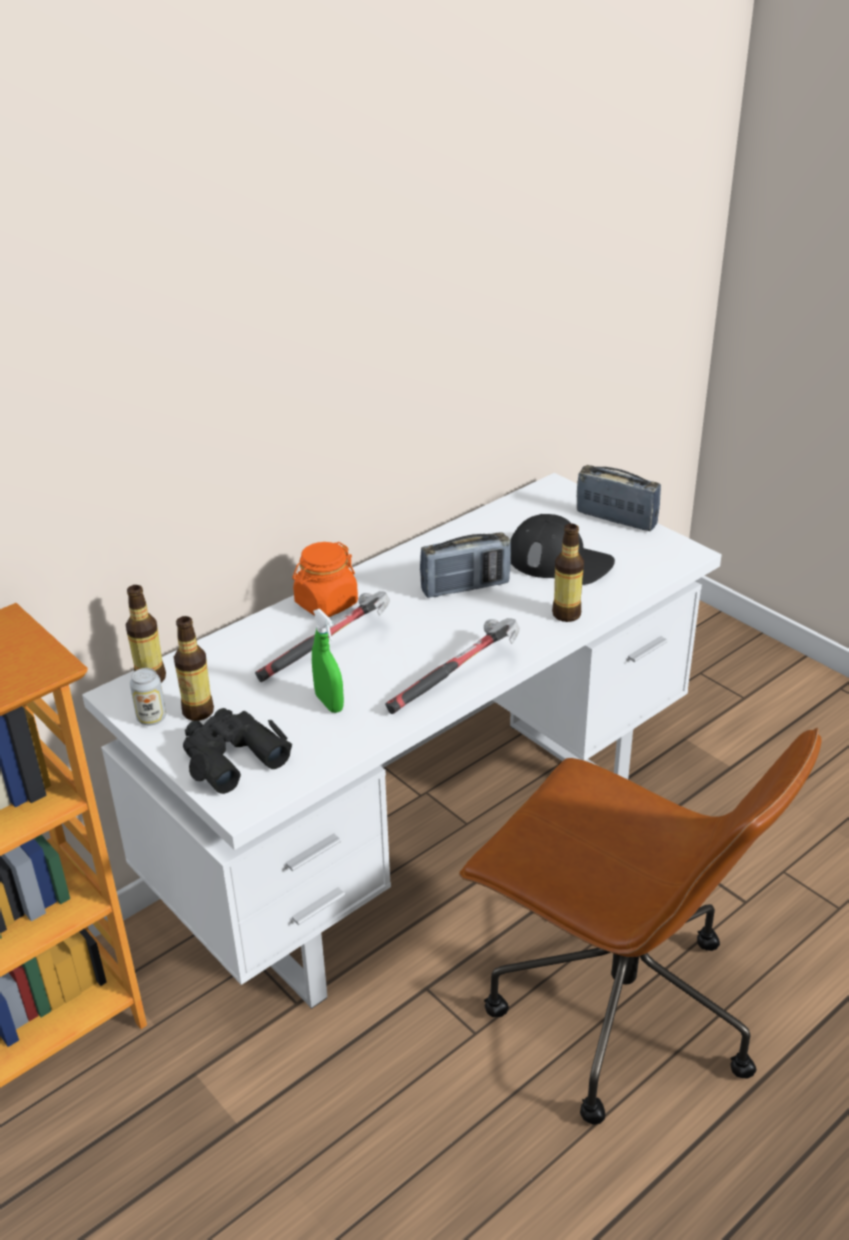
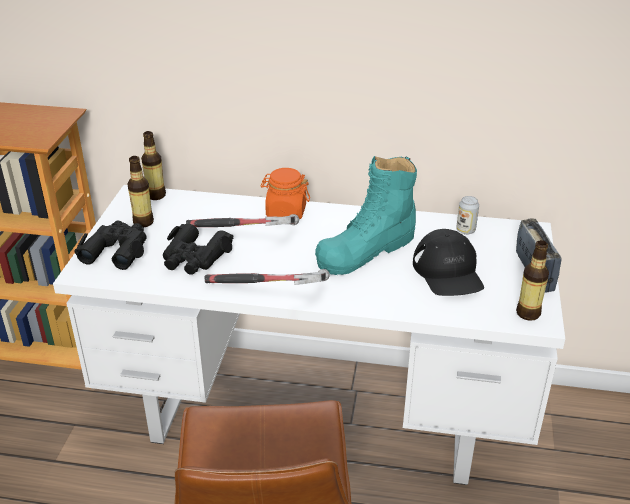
camera: 50 degrees right, 0 degrees up
can [130,668,166,725] -> can moved to [456,196,479,235]
green spray bottle [312,609,344,713] -> black binoculars [163,224,234,275]
radio [420,532,511,598] -> turquoise boot [315,156,417,275]
bottle [552,523,584,622] -> bottle moved to [516,240,549,321]

